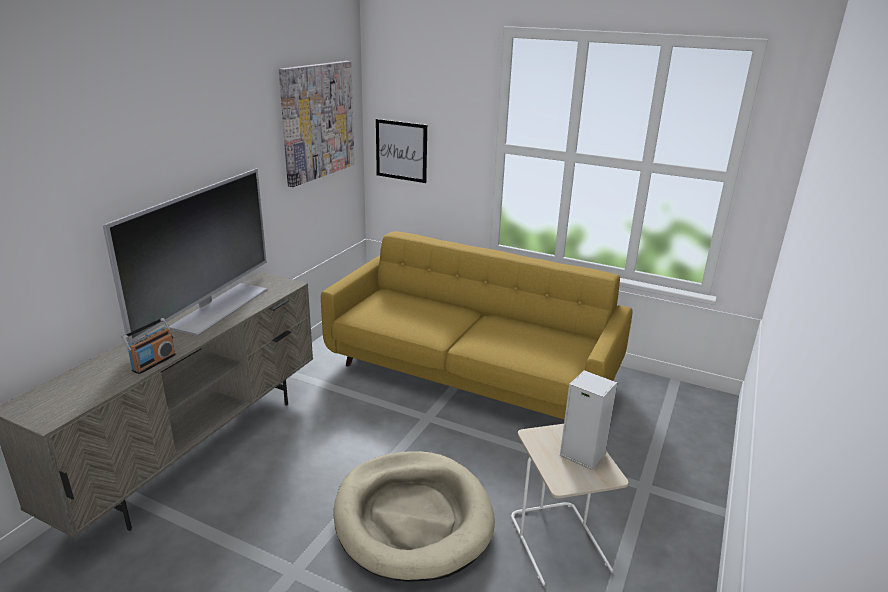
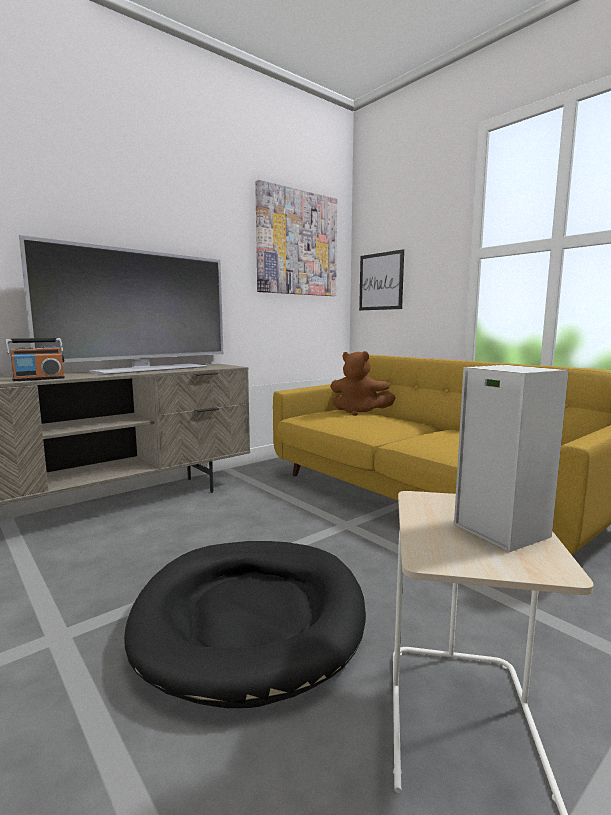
camera: 25 degrees right, 15 degrees down
beige dog bed [334,451,495,582] -> black dog bed [124,541,366,708]
none -> brown plush toy [330,351,396,416]

